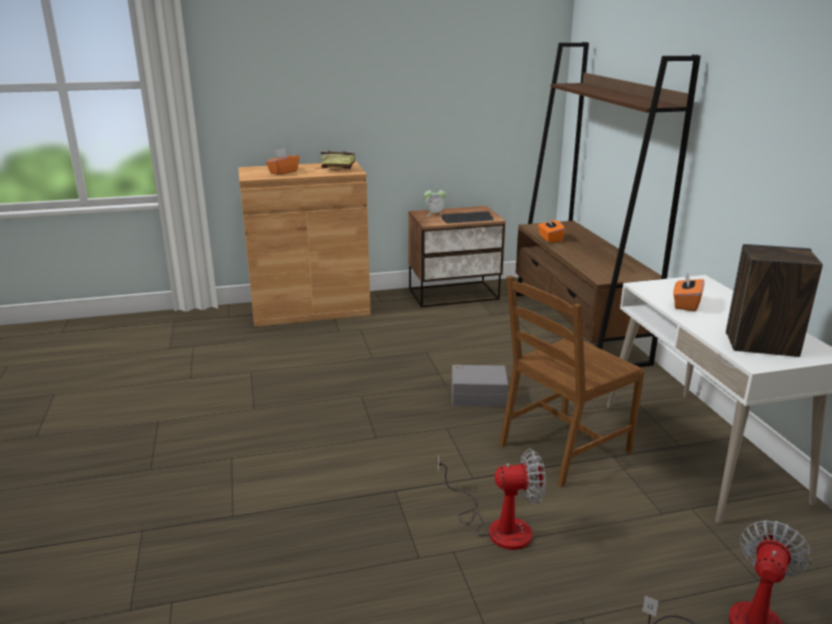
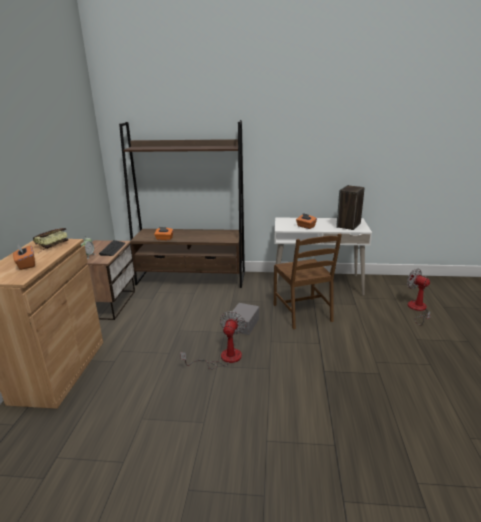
camera: 70 degrees left, 0 degrees up
fan [437,448,546,550] -> fan moved to [180,311,246,369]

